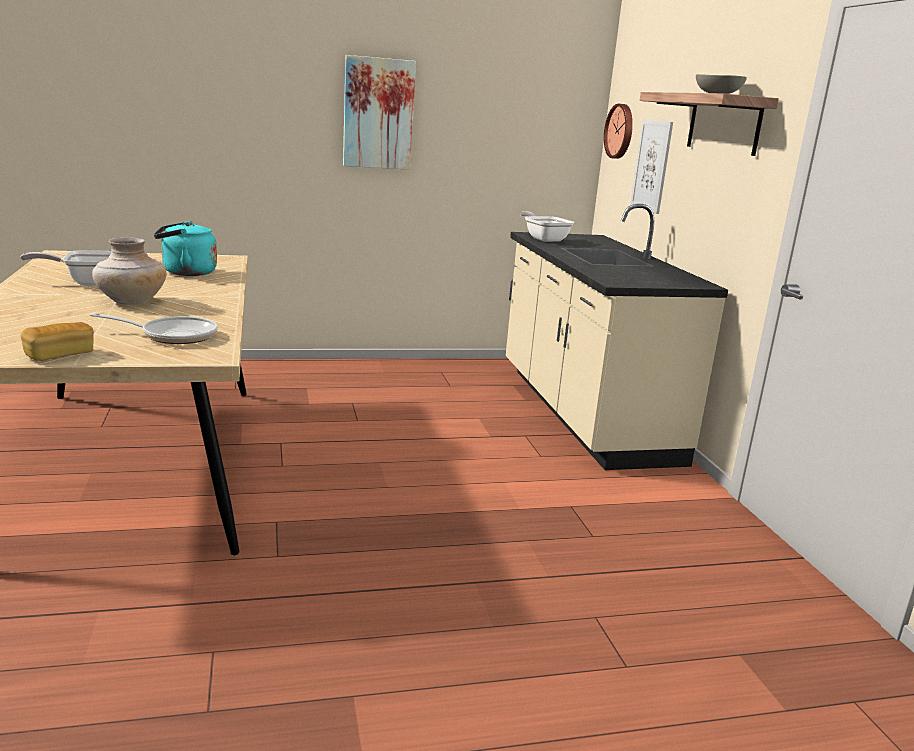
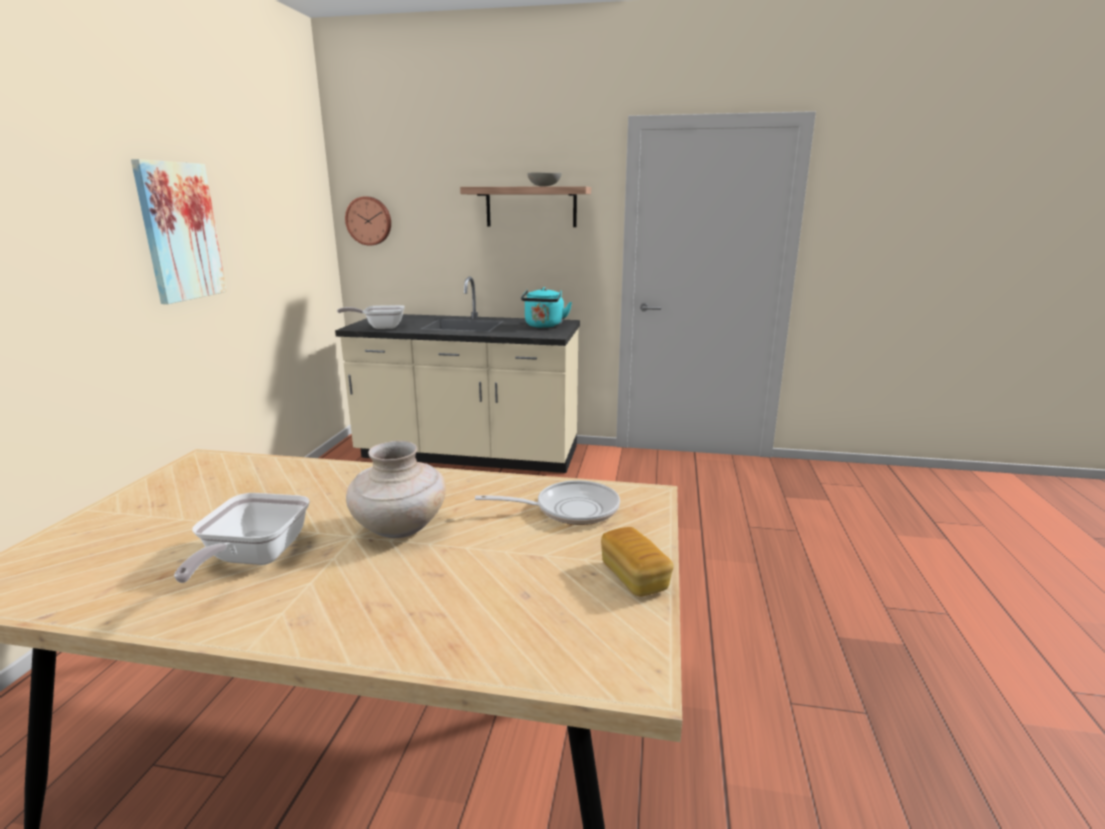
camera: 65 degrees left, 0 degrees up
frying pan [90,313,218,344] -> frying pan turned 60 degrees clockwise [475,480,620,525]
turquoise kettle [154,221,217,276] -> turquoise kettle moved to [521,287,572,328]
picture [630,119,673,214] -> none

